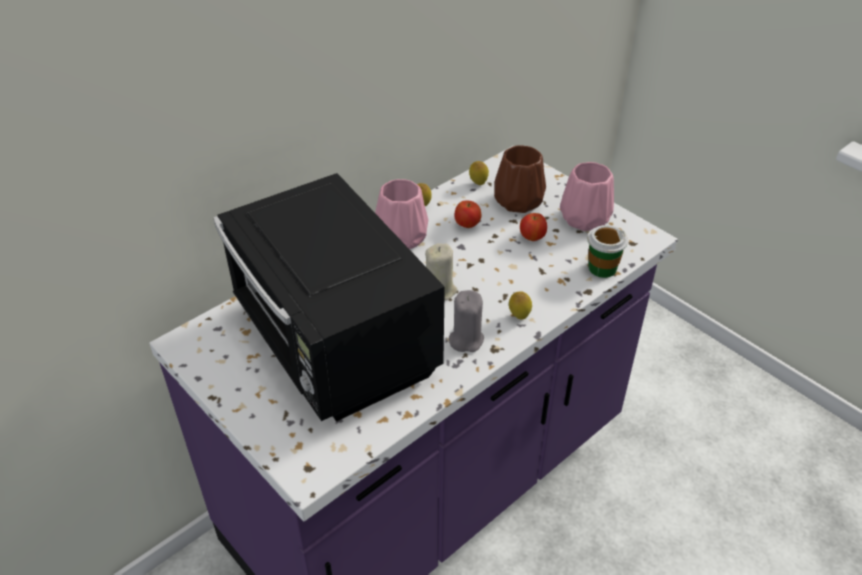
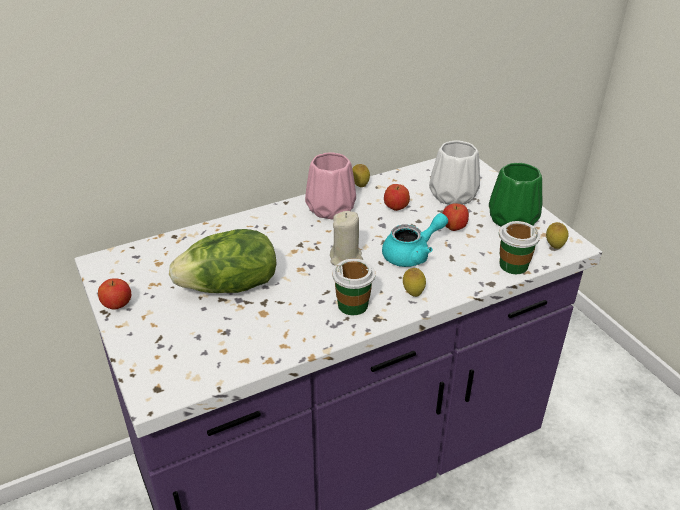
camera: 15 degrees right, 5 degrees down
black microwave [214,173,445,422] -> lettuce [169,229,276,293]
grey candle [449,290,484,352] -> cup [332,258,375,315]
lemon [469,161,489,185] -> lemon moved to [546,222,569,249]
brown vase [494,145,546,213] -> white vase [429,140,480,205]
pink vase [560,162,614,231] -> green vase [489,163,543,227]
none -> apple [98,278,131,310]
none -> turquoise teapot [382,213,448,267]

